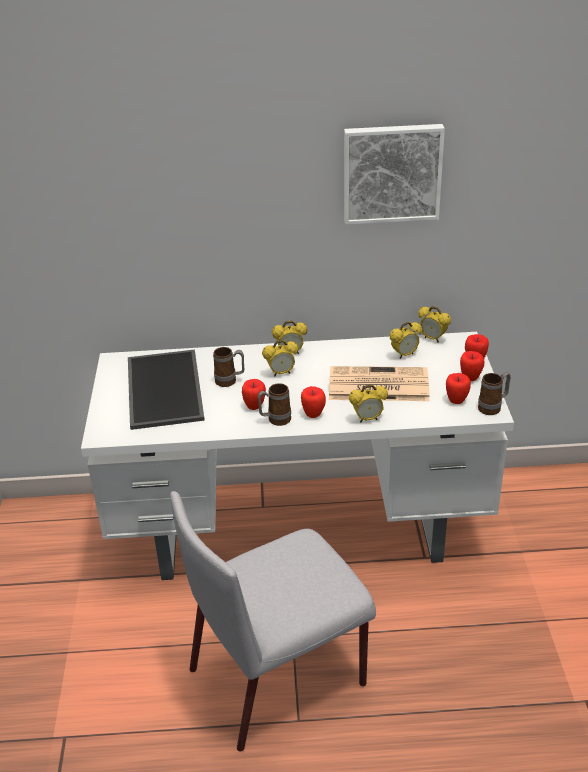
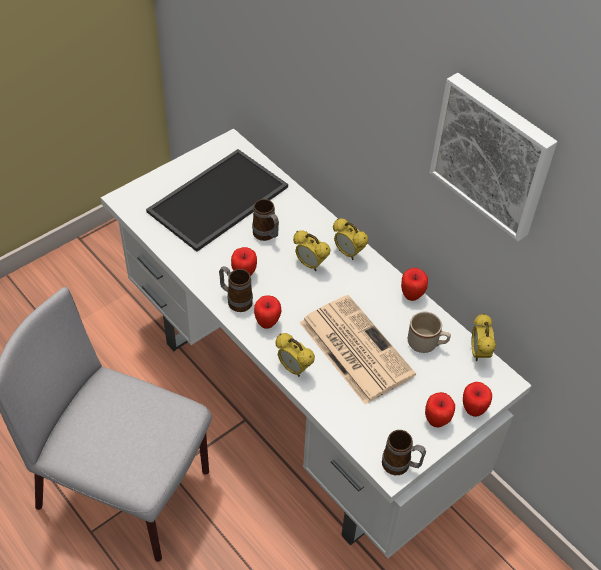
camera: 50 degrees right, 15 degrees up
alarm clock [389,322,422,359] -> beige mug [408,312,451,353]
apple [446,373,471,404] -> apple moved to [401,268,428,301]

